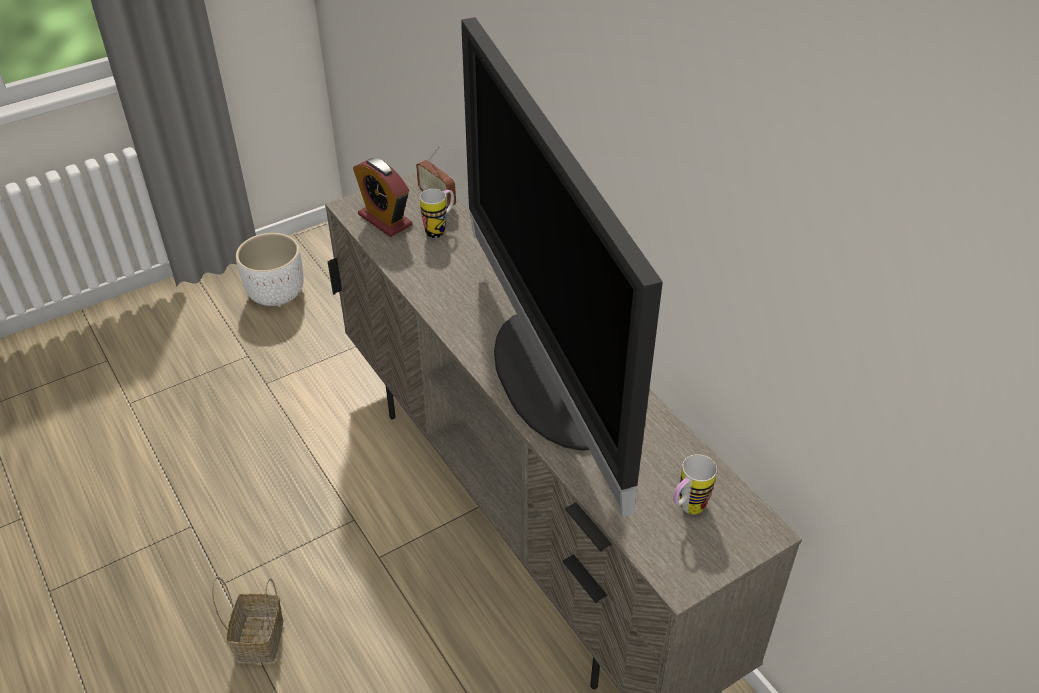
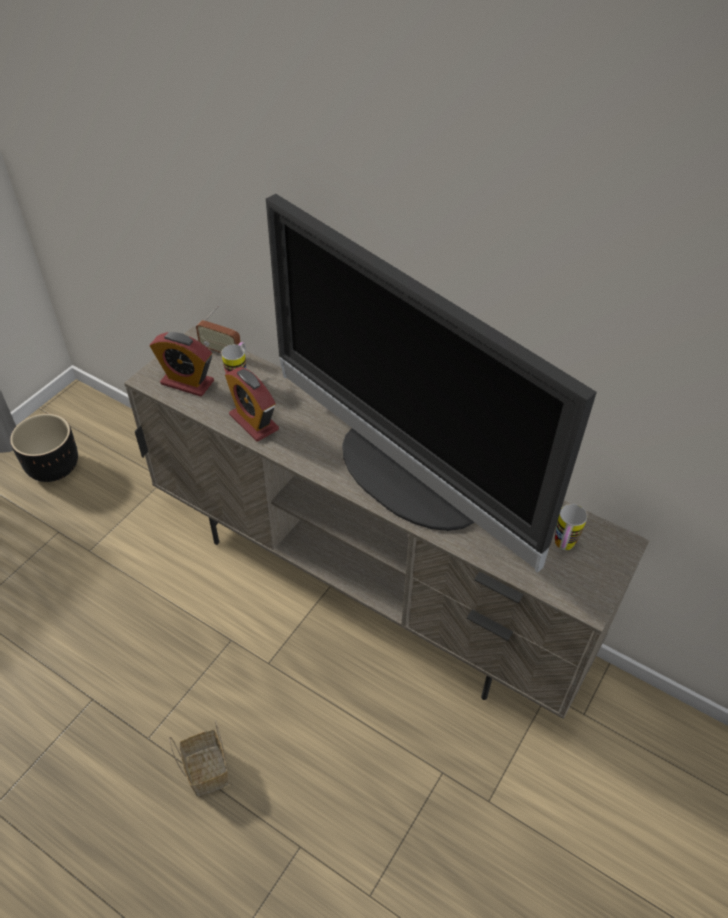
camera: 25 degrees left, 5 degrees up
white planter [236,233,304,306] -> black planter [10,414,78,482]
none -> alarm clock [225,367,279,442]

